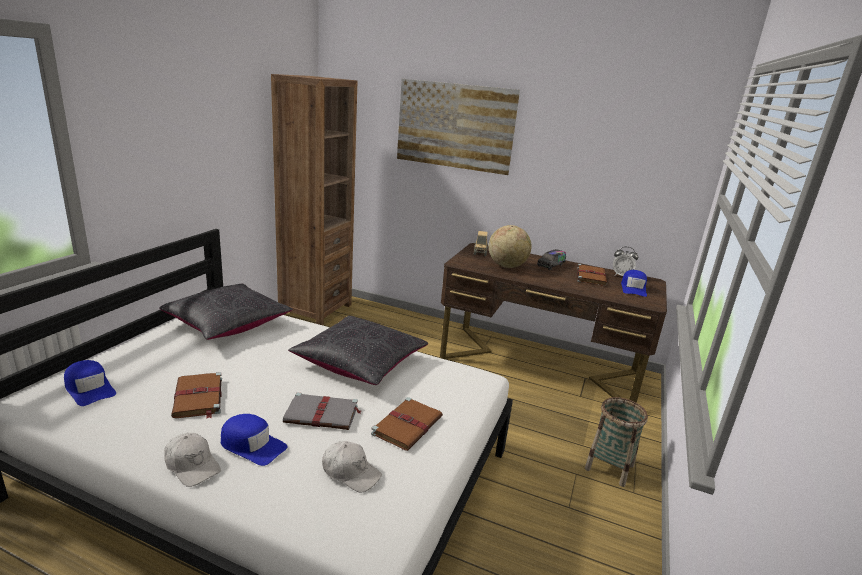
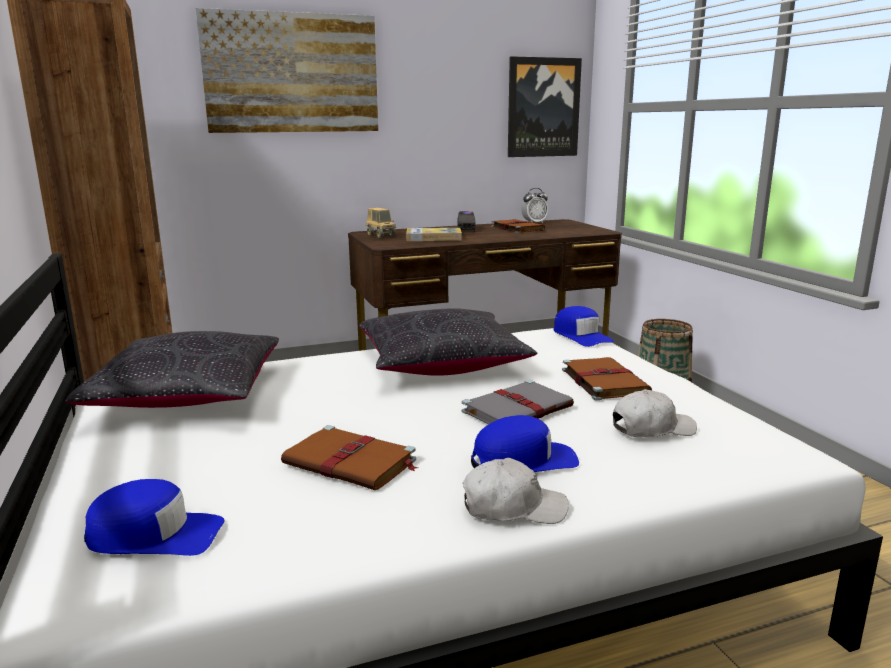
camera: 40 degrees left, 5 degrees down
globe [489,225,532,268] -> book [406,228,462,241]
blue cap [621,270,647,297] -> blue cap moved to [554,306,614,347]
none -> picture [508,56,582,157]

